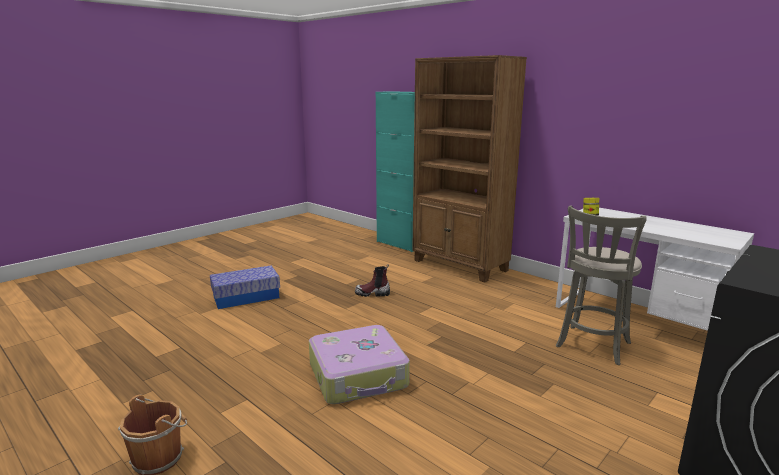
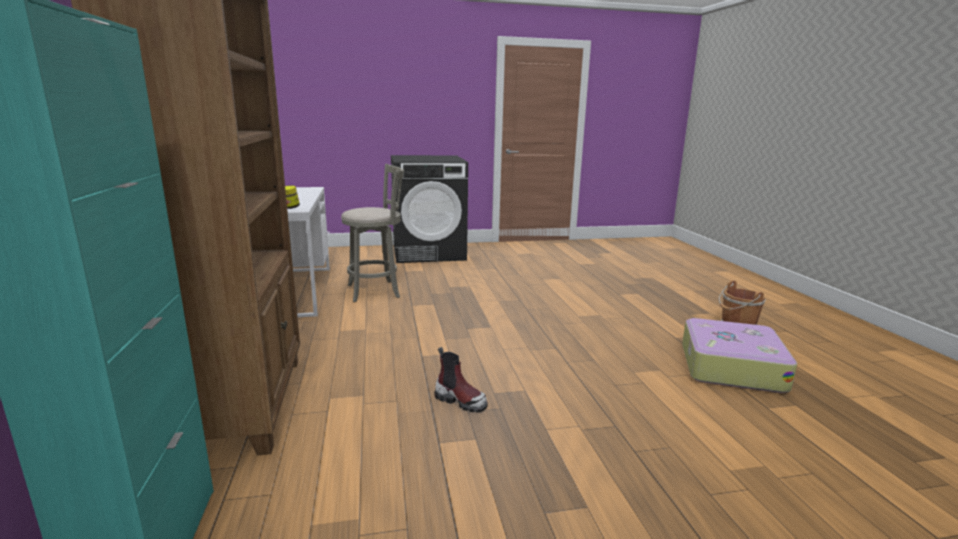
camera: 145 degrees left, 0 degrees up
storage box [210,265,280,309] -> none
suitcase [309,325,410,404] -> suitcase moved to [682,318,797,393]

